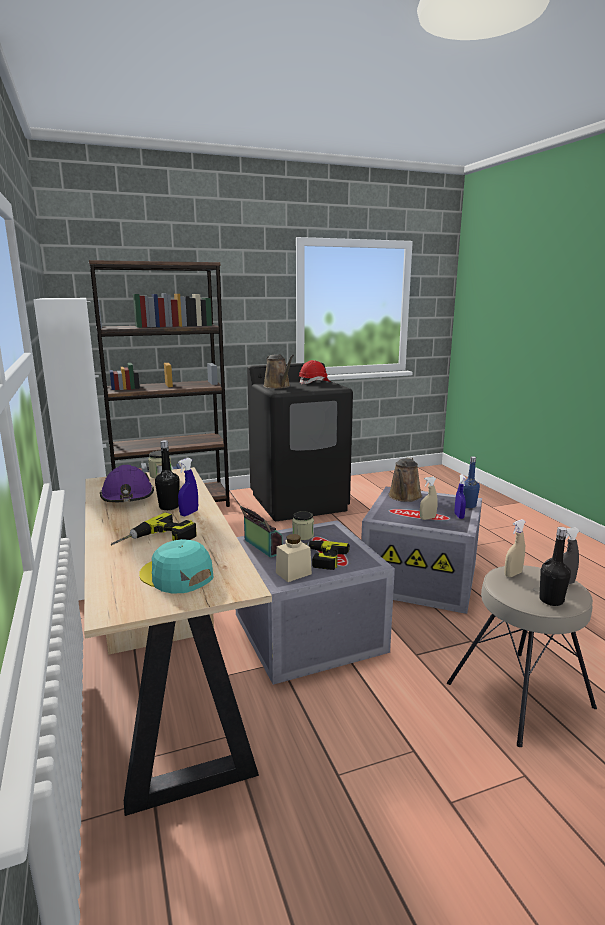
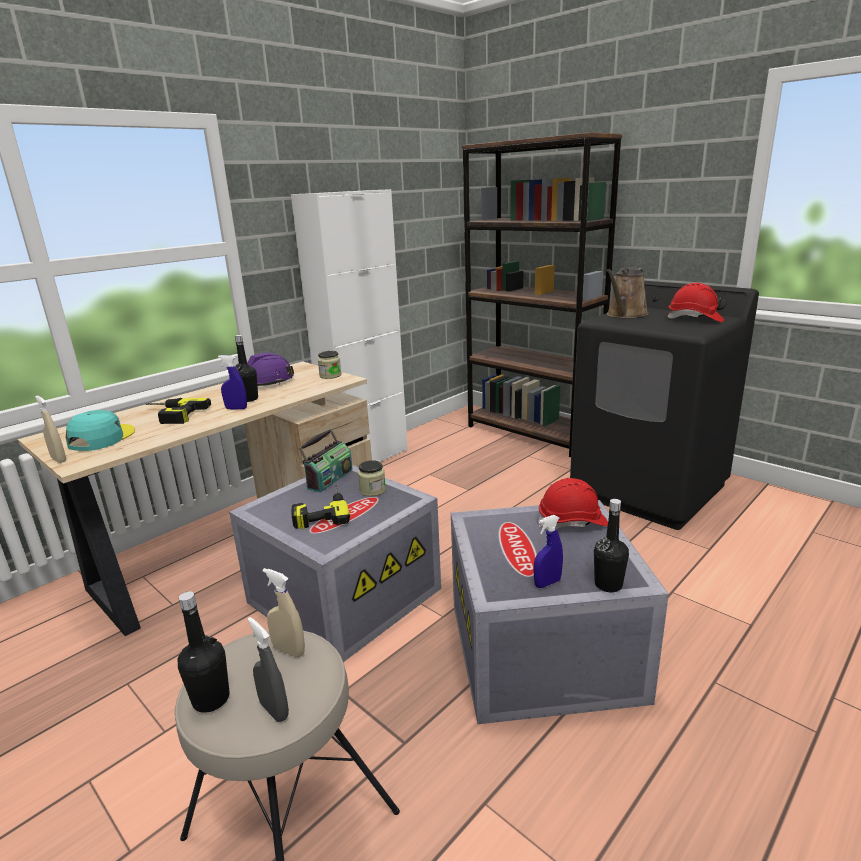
camera: 65 degrees right, 5 degrees up
beige jar [276,534,312,582] -> none
brown watering can [388,457,422,502] -> red hard hat [538,478,608,529]
beige spray bottle [420,477,438,520] -> beige spray bottle moved to [35,396,67,463]
blue bottle [463,456,480,508] -> black bottle [594,499,629,592]

